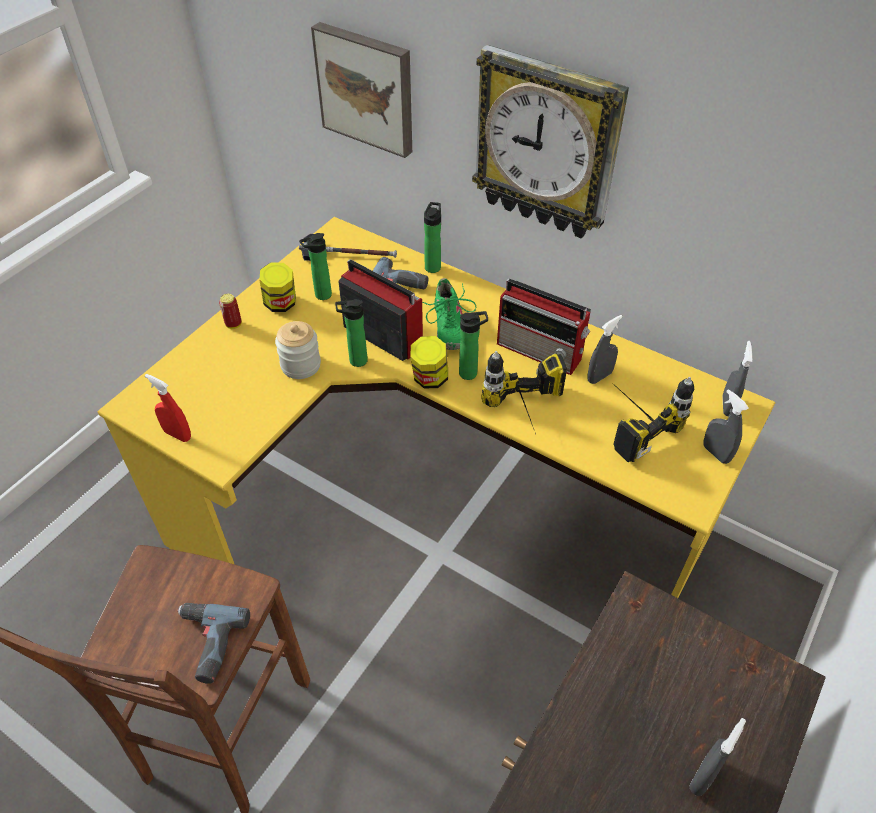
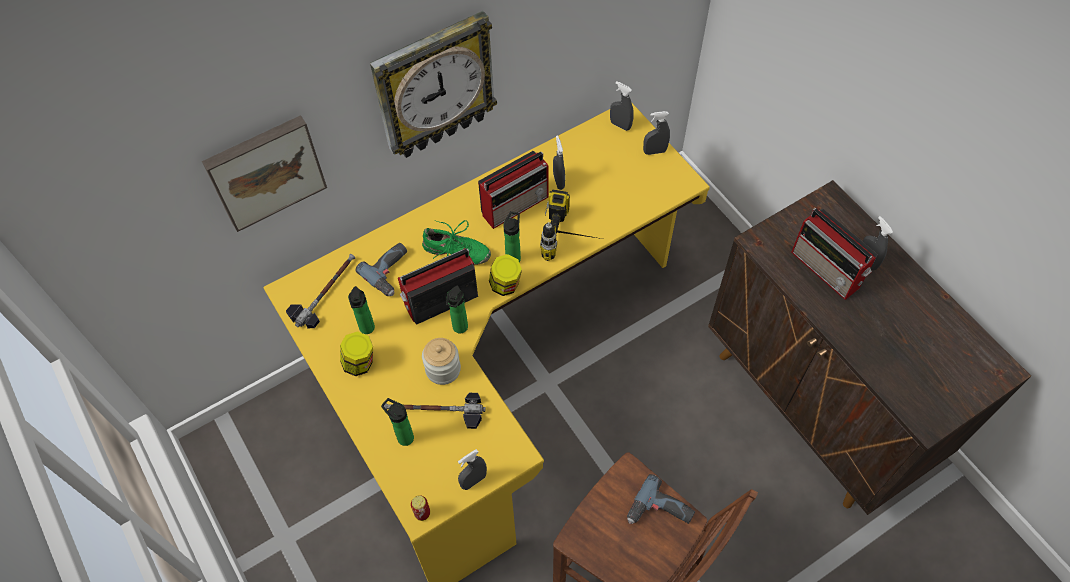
camera: 65 degrees left, 10 degrees up
red spray bottle [145,374,191,442] -> grey spray bottle [458,449,487,490]
can [219,294,242,329] -> can moved to [411,495,430,521]
bottle [424,202,441,273] -> bottle moved to [381,398,414,446]
power drill [610,377,694,462] -> none
none -> hammer [384,393,485,429]
none -> radio [791,208,878,300]

